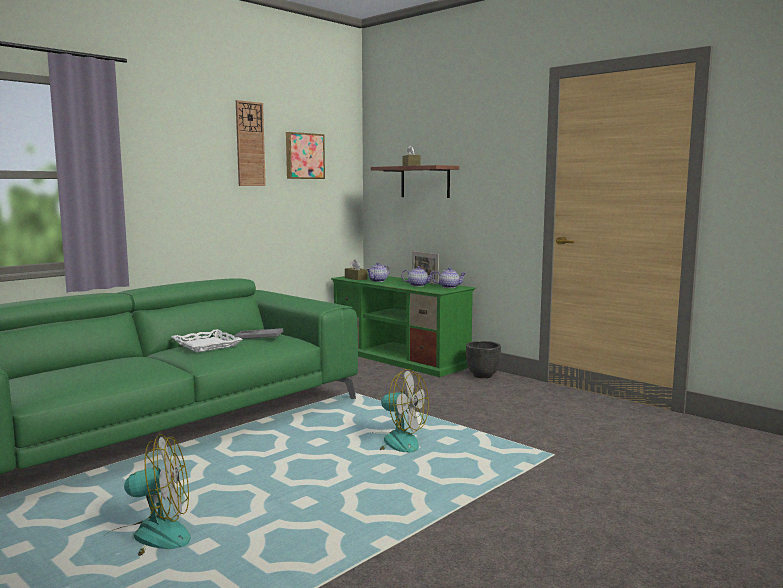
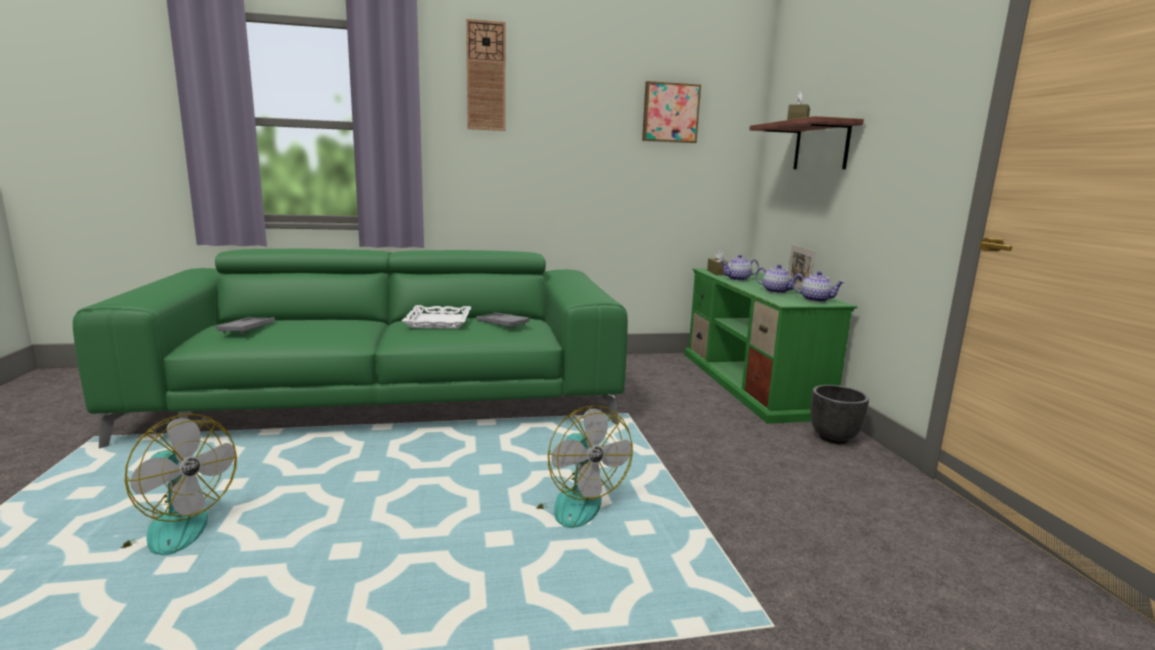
camera: 35 degrees right, 5 degrees up
wall clock [236,100,266,186] -> wall clock moved to [466,19,506,131]
none -> grey tray [216,317,275,334]

